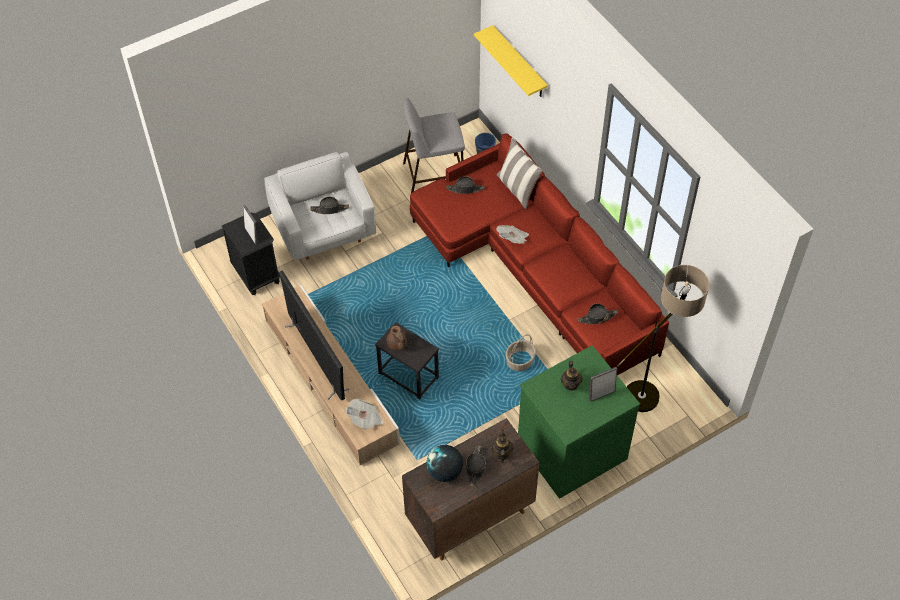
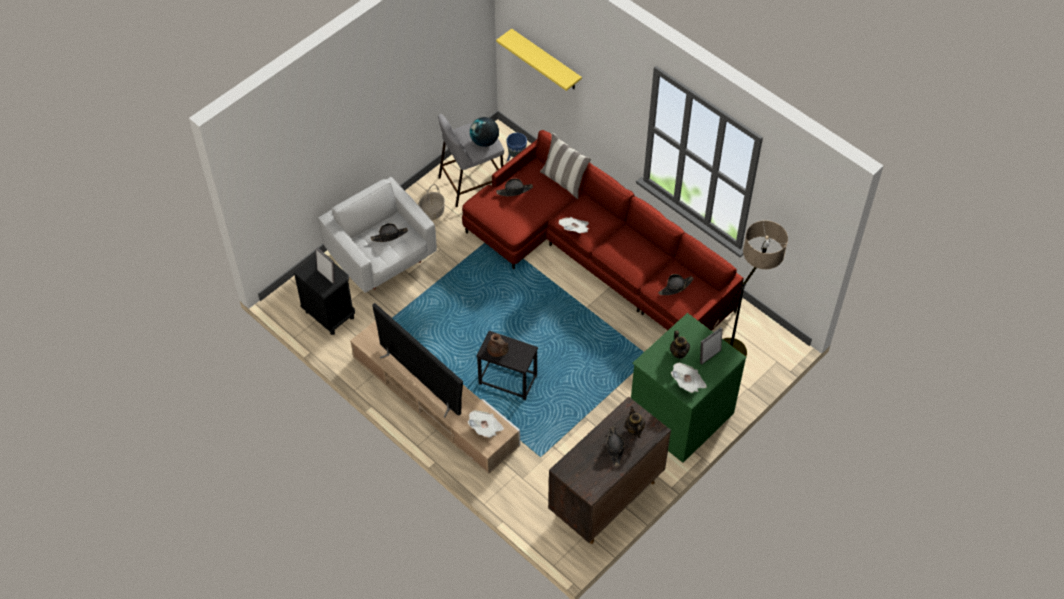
camera: 15 degrees left, 0 degrees up
globe [426,445,463,482] -> globe moved to [470,117,499,147]
basket [506,334,536,371] -> basket moved to [418,184,445,220]
none -> newspaper [671,363,707,393]

